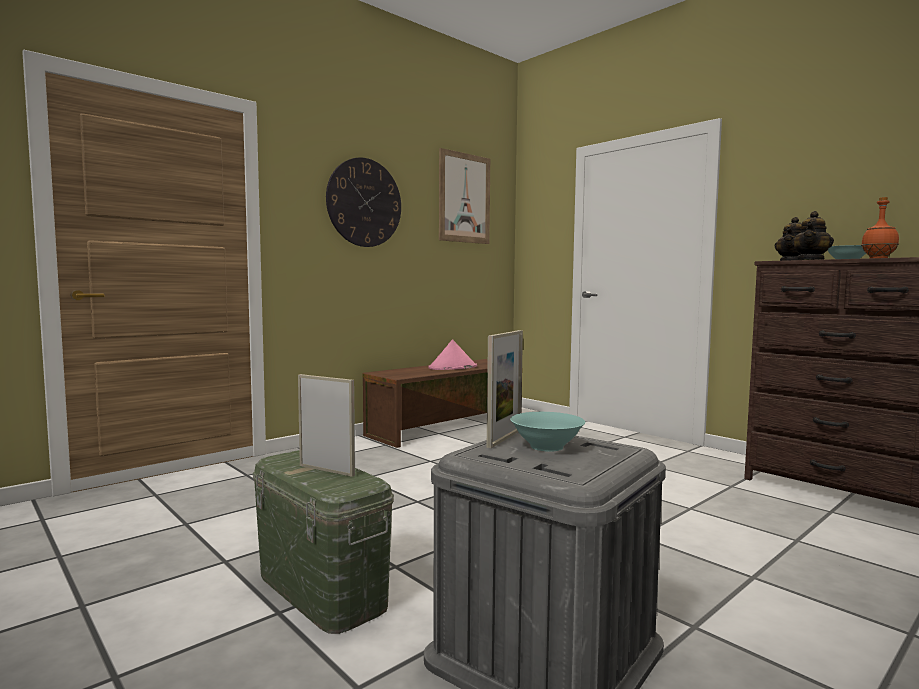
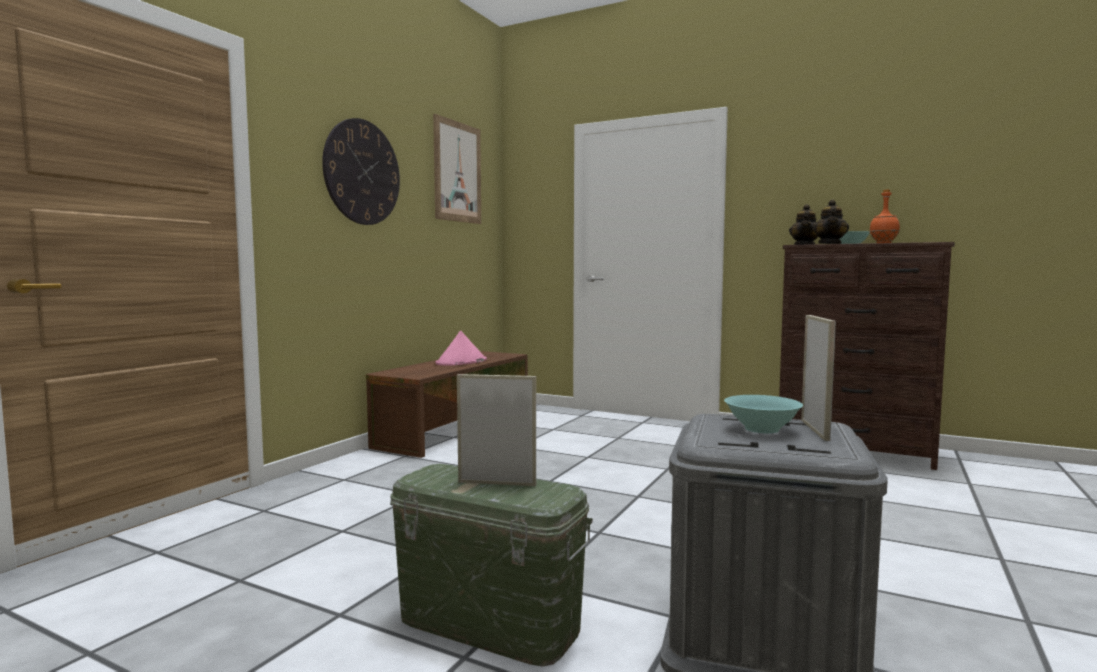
camera: 20 degrees left, 0 degrees up
picture frame [487,330,523,448] -> picture frame moved to [801,315,836,441]

